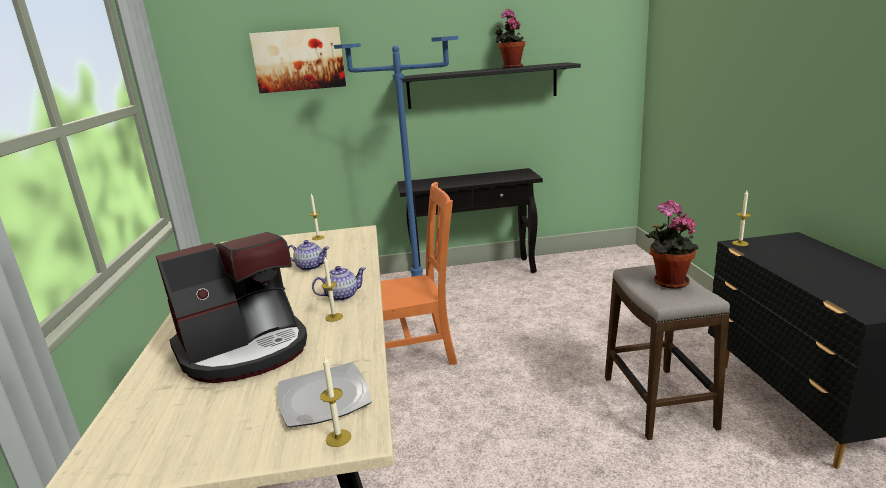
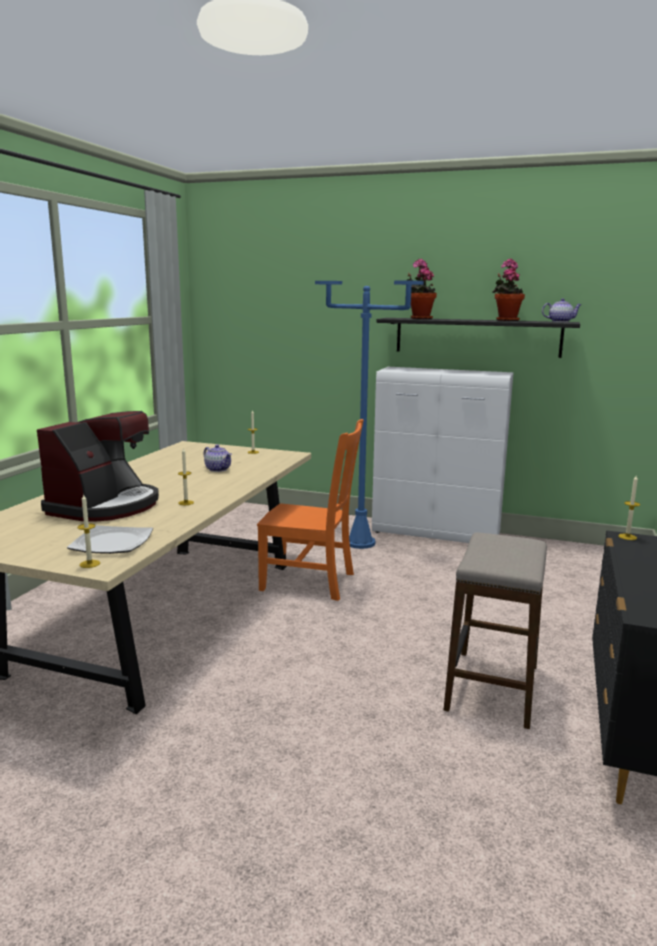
camera: 25 degrees right, 5 degrees down
coffee machine [156,232,307,383] -> coffee machine turned 60 degrees counterclockwise [37,411,159,522]
picture [249,27,346,93] -> none
teapot [312,266,366,301] -> teapot moved to [542,298,582,322]
black console table [397,168,543,273] -> white cabinet [372,367,514,543]
potted plant [645,200,698,289] -> potted plant moved to [407,259,437,319]

